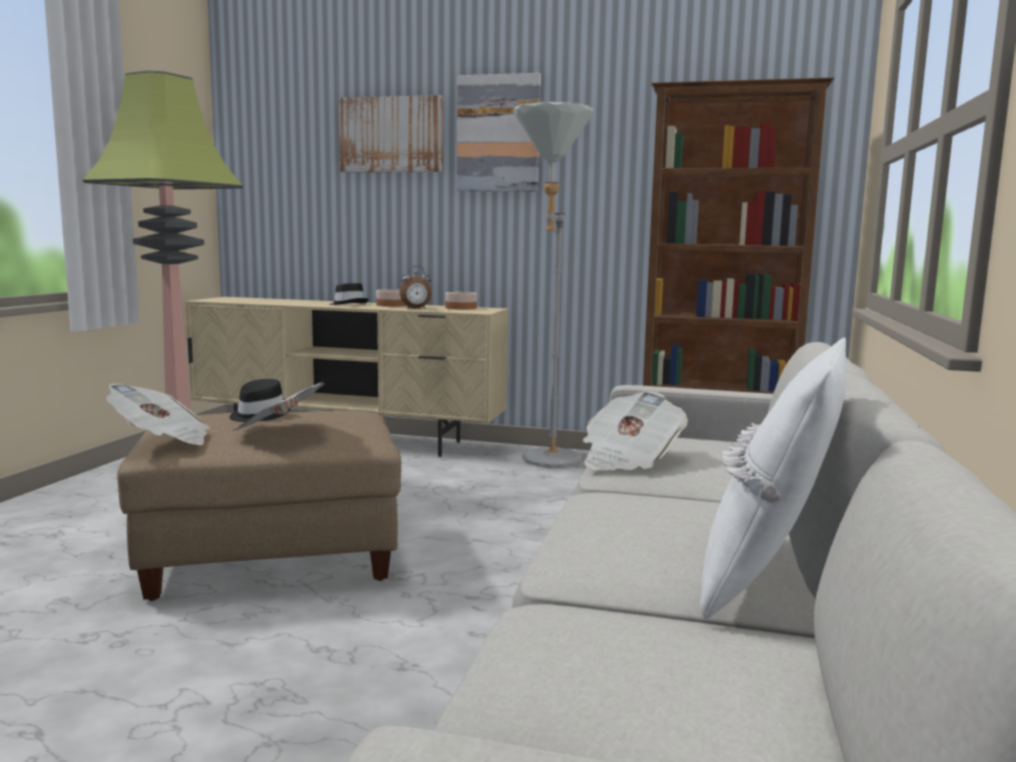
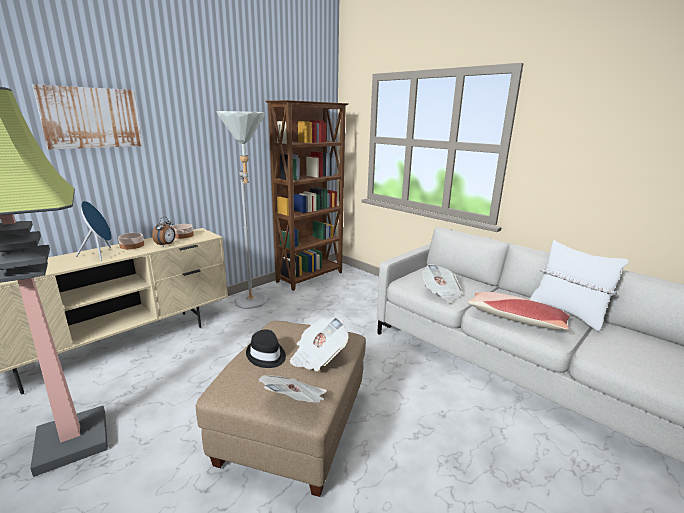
camera: 60 degrees left, 10 degrees up
black hat [329,283,369,305] -> blue speaker [76,201,112,261]
picture [457,73,541,192] -> none
none -> pillow [468,292,570,330]

